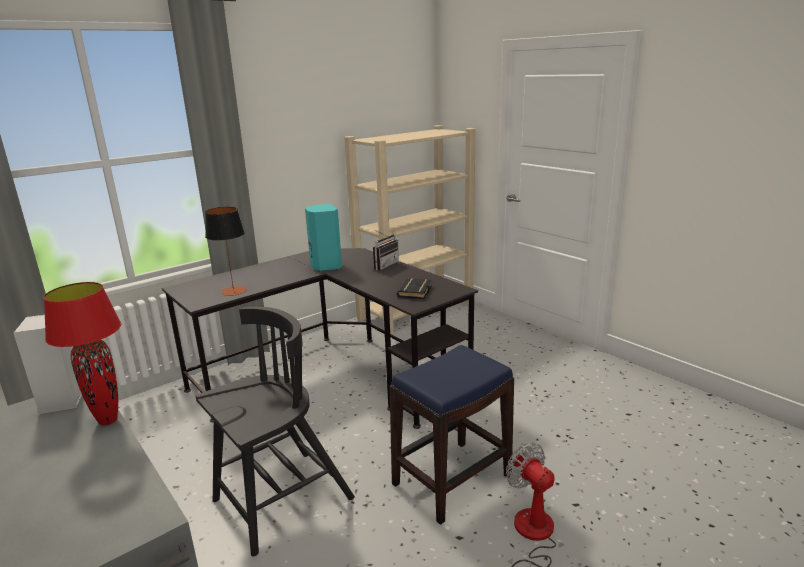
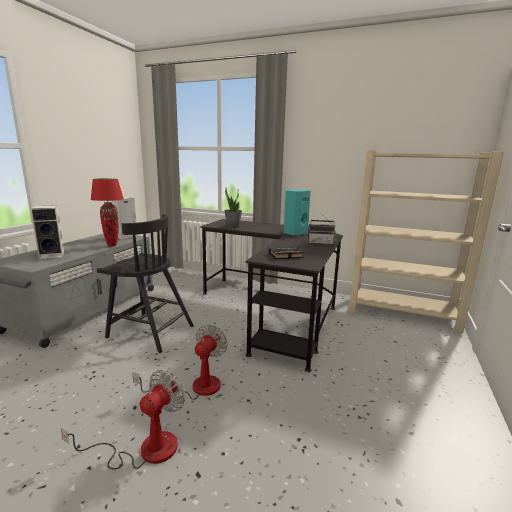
camera: 60 degrees right, 5 degrees down
table lamp [205,207,247,296] -> potted plant [224,188,242,228]
stool [389,345,514,525] -> fan [132,324,228,400]
none -> speaker [30,205,64,260]

